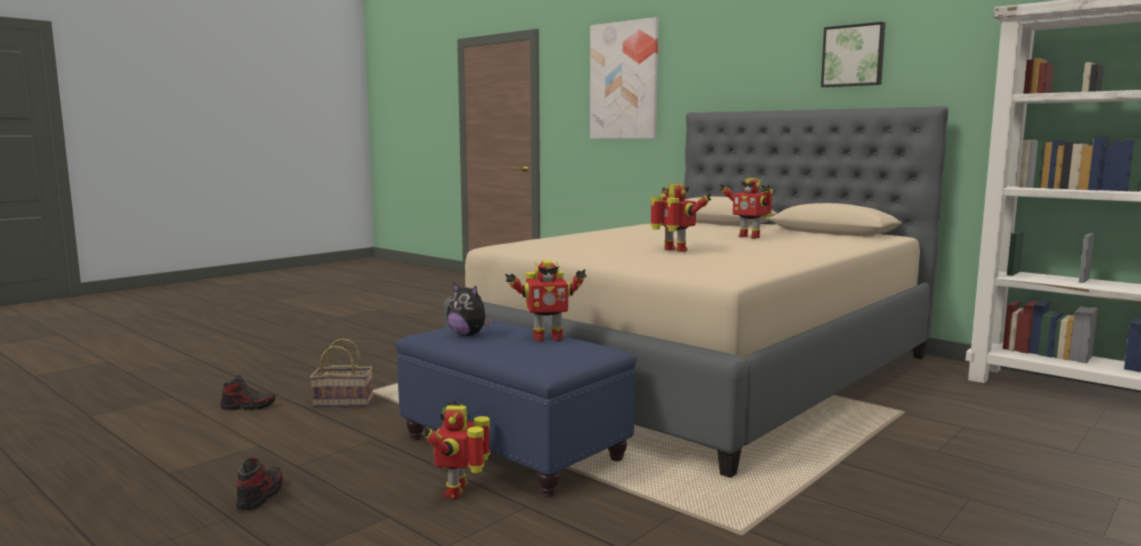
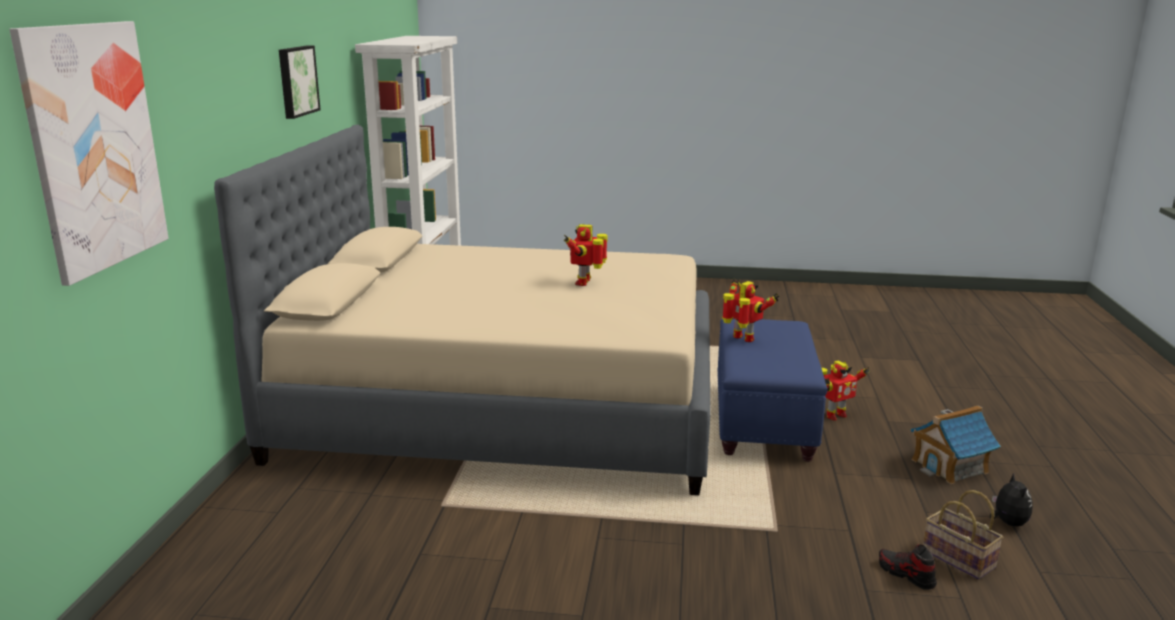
camera: 125 degrees left, 10 degrees up
shoe [236,457,283,510] -> toy house [911,405,1001,484]
basket [310,338,373,407] -> basket moved to [923,490,1003,580]
plush toy [447,282,493,336] -> plush toy moved to [990,473,1033,526]
toy robot [720,178,773,239] -> none

